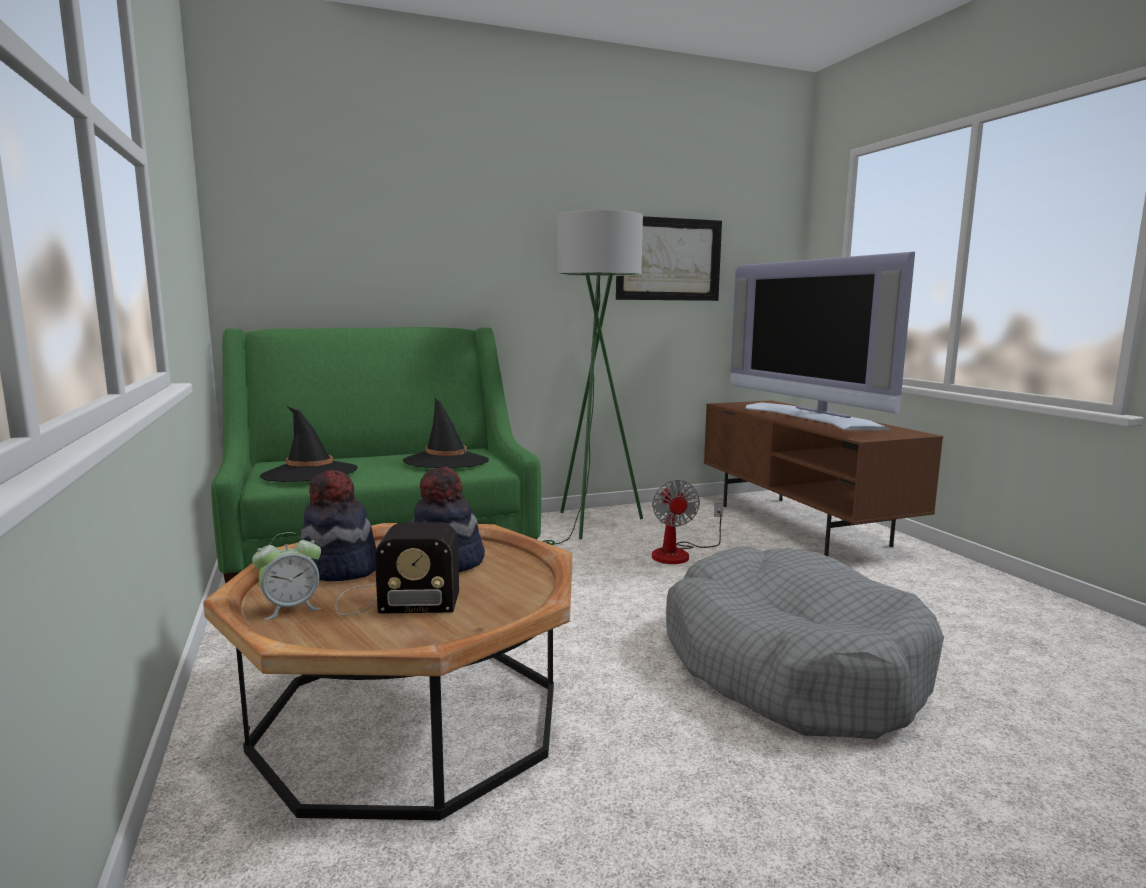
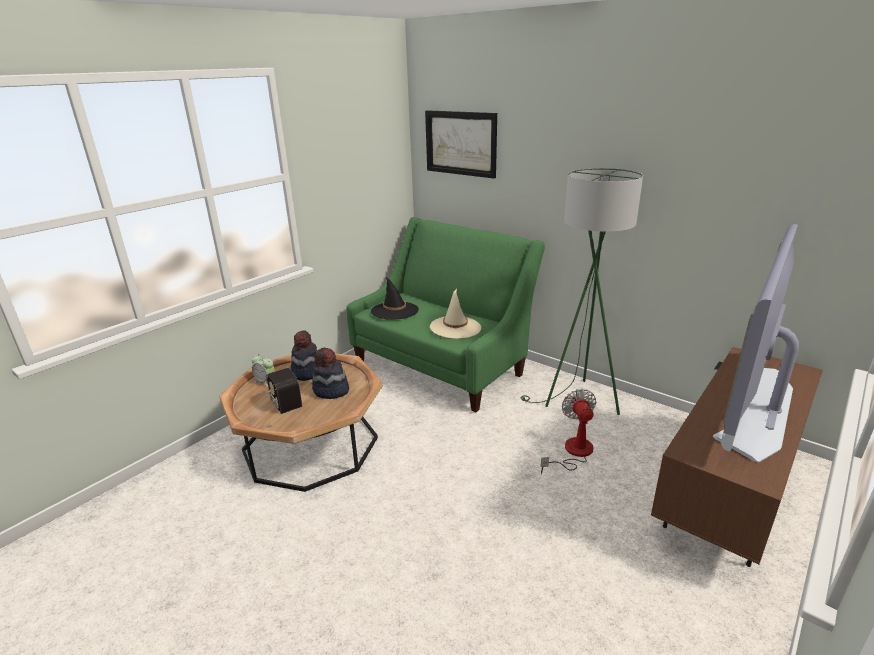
camera: 60 degrees right, 15 degrees up
black hat [403,398,489,468] -> beige hat [430,289,481,339]
picture [616,216,722,301] -> picture moved to [425,110,497,178]
fan [652,480,724,564] -> fan turned 120 degrees clockwise [541,389,596,474]
grey dog bed [666,546,944,739] -> none

